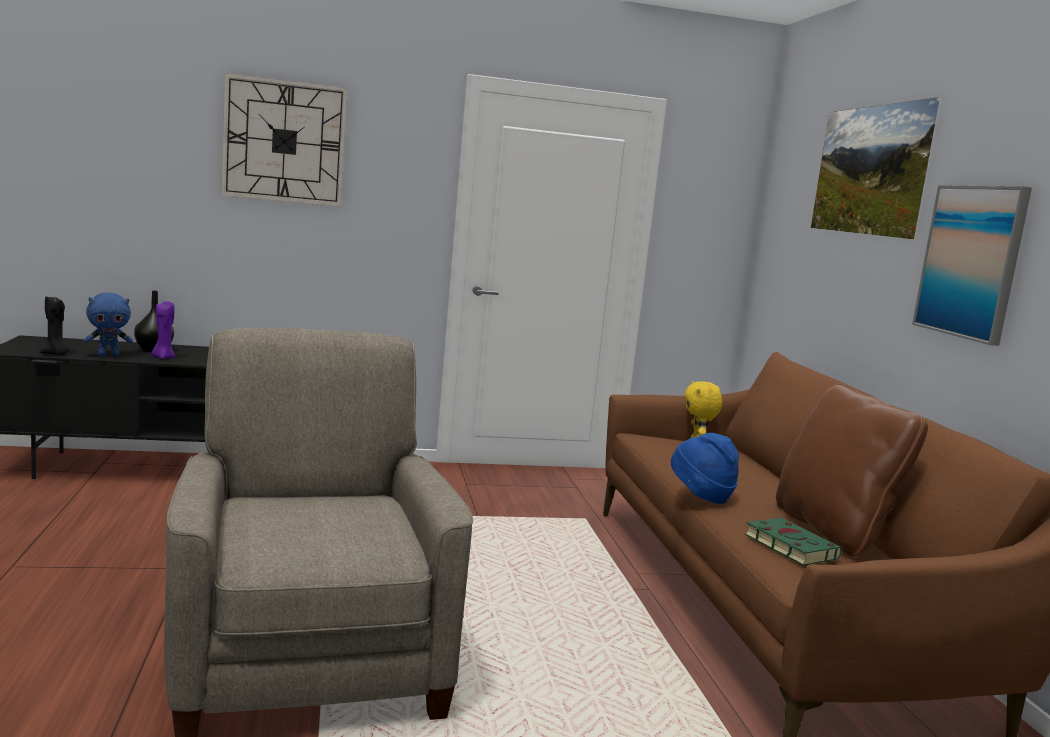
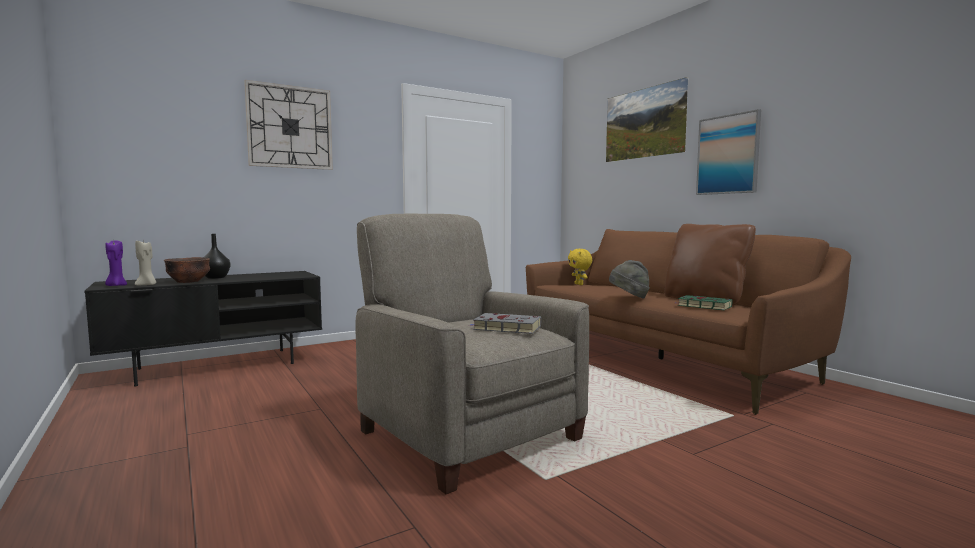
camera: 20 degrees left, 5 degrees down
black candle [39,297,70,355] -> beige candle [135,240,156,285]
blue plush toy [84,293,133,356] -> brown bowl [164,257,210,283]
purple candle [151,301,175,359] -> purple candle moved to [105,240,127,286]
blue hat [671,433,739,504] -> grey hat [609,260,650,299]
none -> grey book [470,313,541,334]

